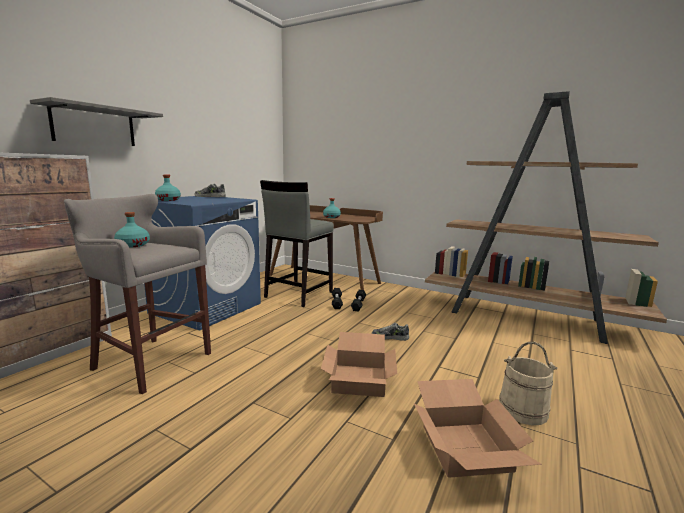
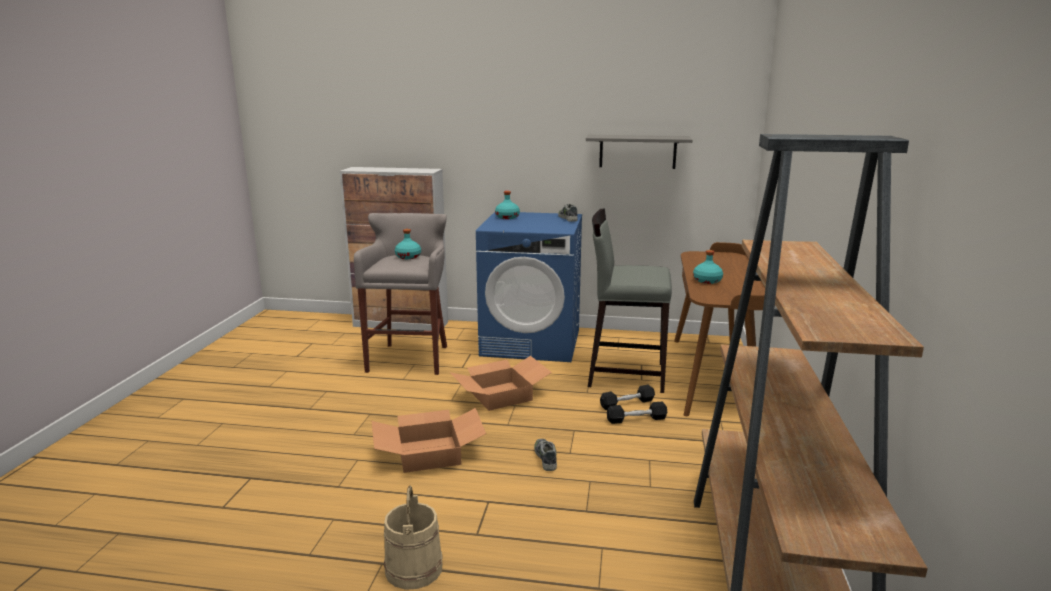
camera: 70 degrees right, 5 degrees up
grey shelf [30,97,163,146] -> grey shelf moved to [586,135,692,169]
cardboard box [414,379,542,478] -> cardboard box moved to [450,356,552,411]

